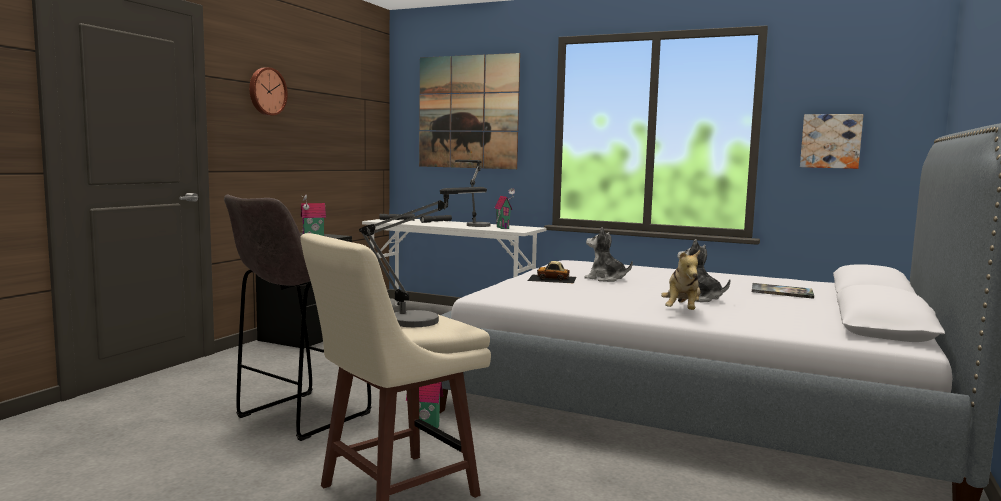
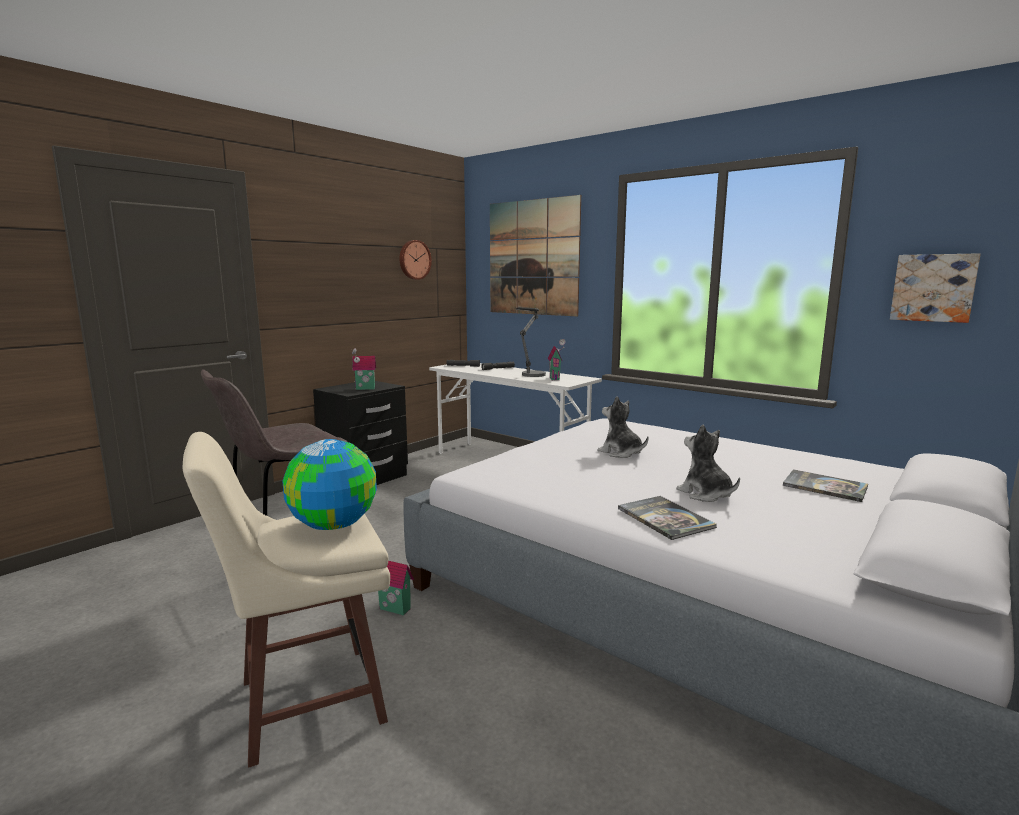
camera: 15 degrees right, 5 degrees up
wall clock [249,67,288,116] -> wall clock moved to [400,240,432,280]
table lamp [359,187,487,327] -> globe [282,439,377,530]
toy car [527,261,576,283] -> none
plush toy [661,250,700,310] -> book [618,496,717,540]

